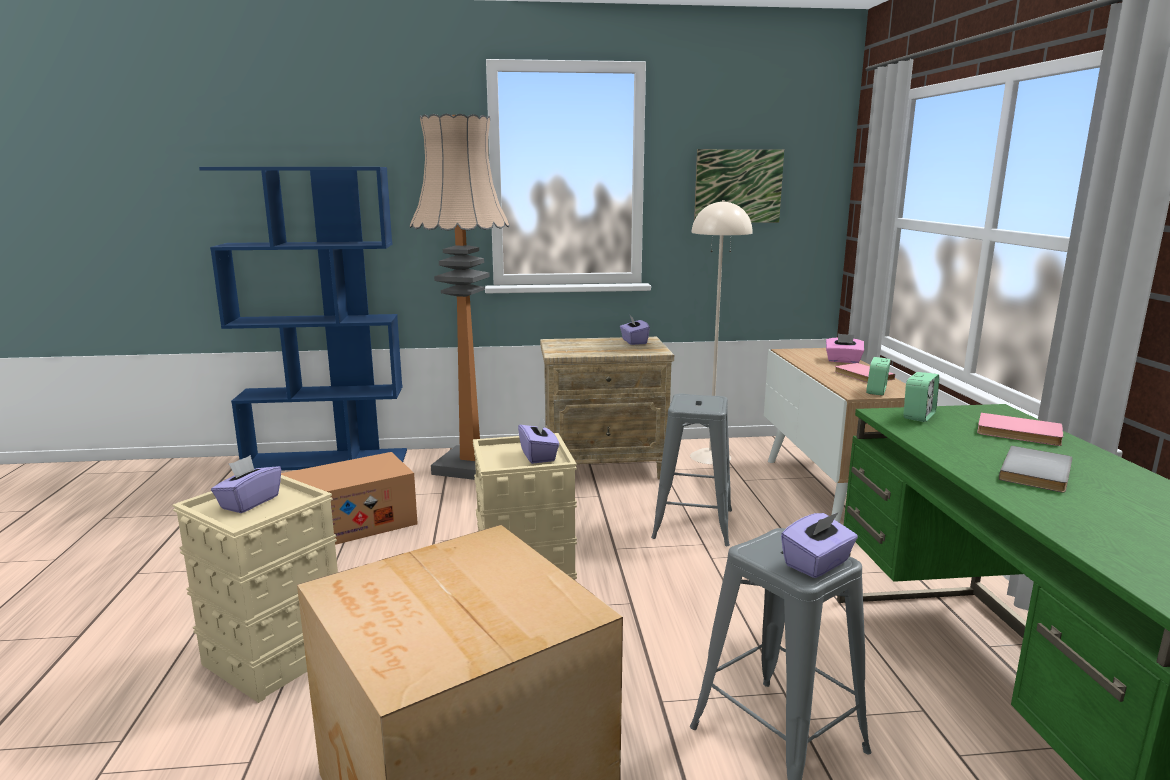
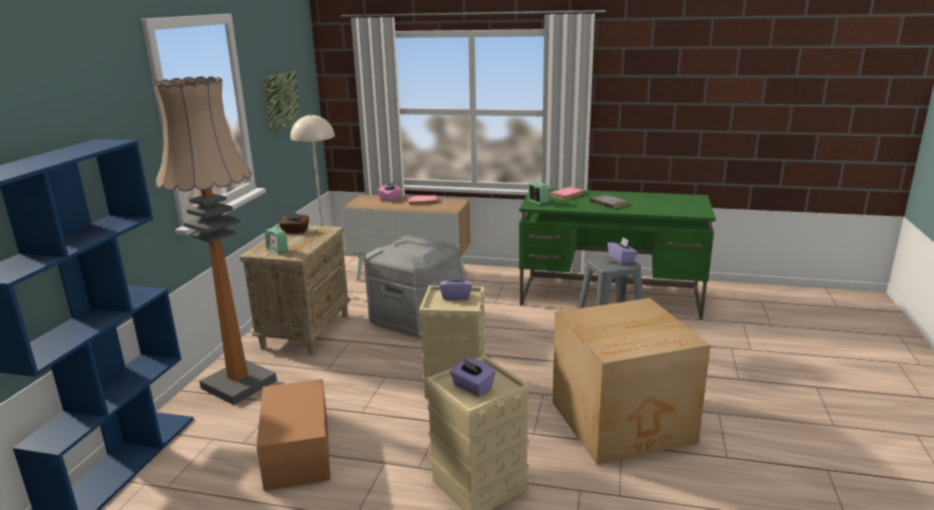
camera: 70 degrees left, 5 degrees up
purple tissue box [620,314,650,345] -> brown tissue box [279,213,309,234]
grey stool [651,394,732,546] -> grey storage box [364,235,461,338]
alarm clock [866,357,891,396] -> alarm clock moved to [265,227,288,254]

